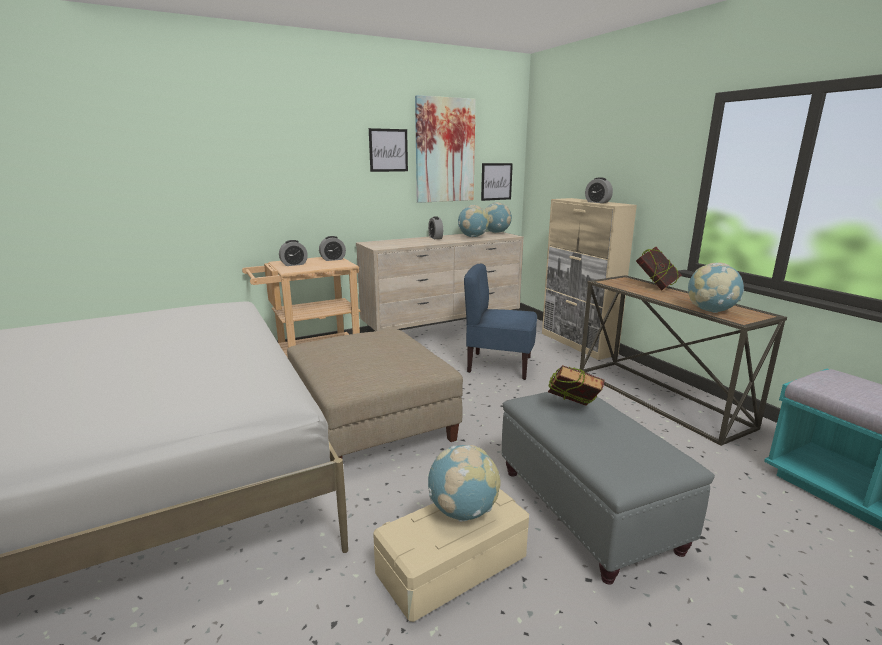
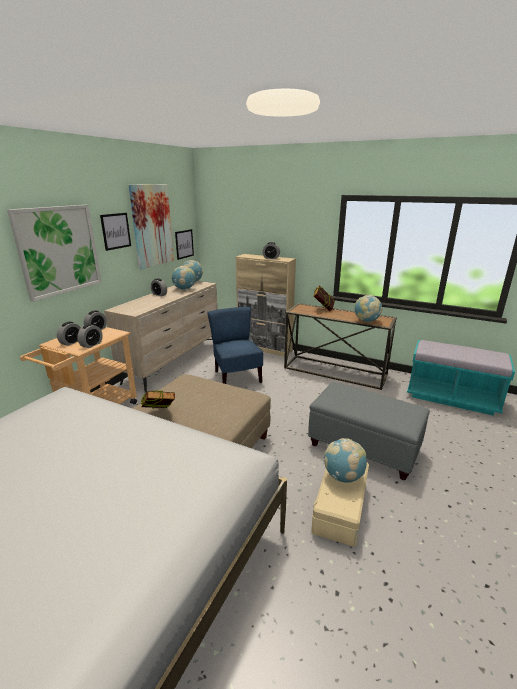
camera: 35 degrees left, 5 degrees up
blue chair [464,264,537,380] -> blue chair turned 90 degrees clockwise [207,307,263,384]
book [548,365,604,406] -> book moved to [141,390,175,409]
none -> picture [7,205,101,302]
none -> alarm clock [77,324,103,348]

